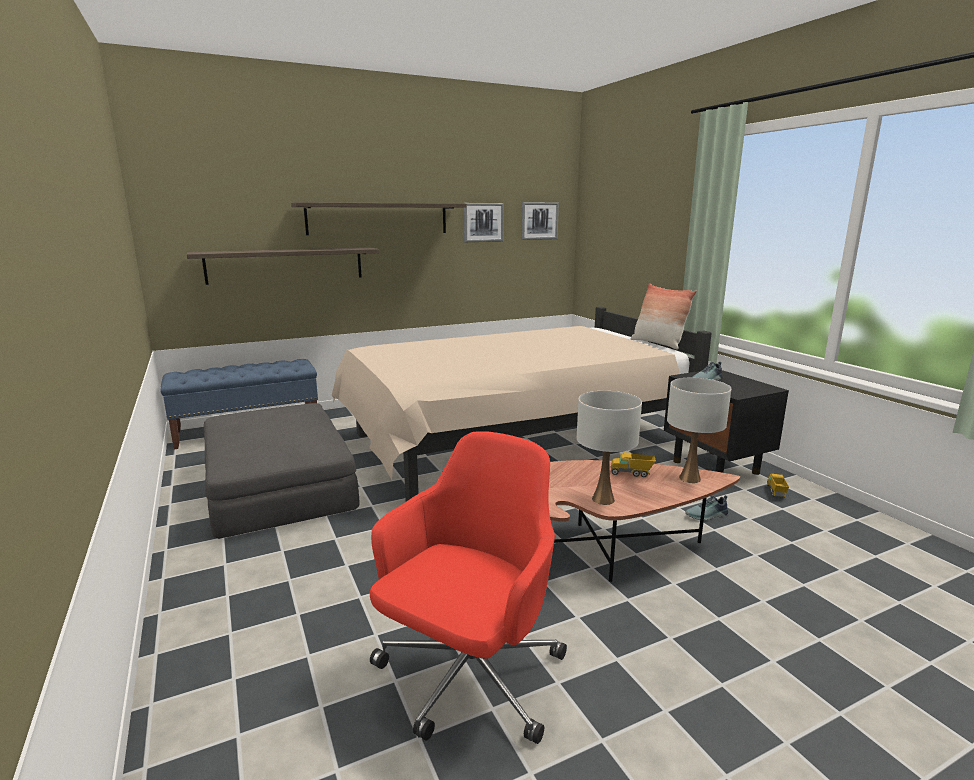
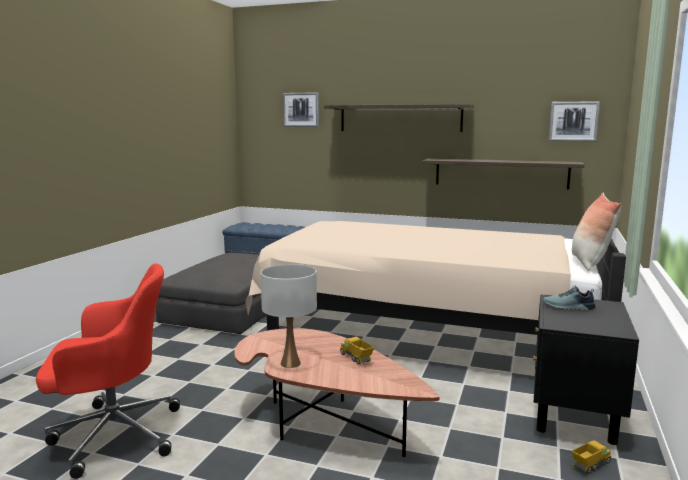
camera: 45 degrees right, 5 degrees down
shelf [187,247,379,285] -> shelf moved to [422,158,585,189]
picture [463,203,504,242] -> picture moved to [282,92,319,127]
white table lamp [667,378,731,483] -> none
shoe [685,495,728,520] -> none

